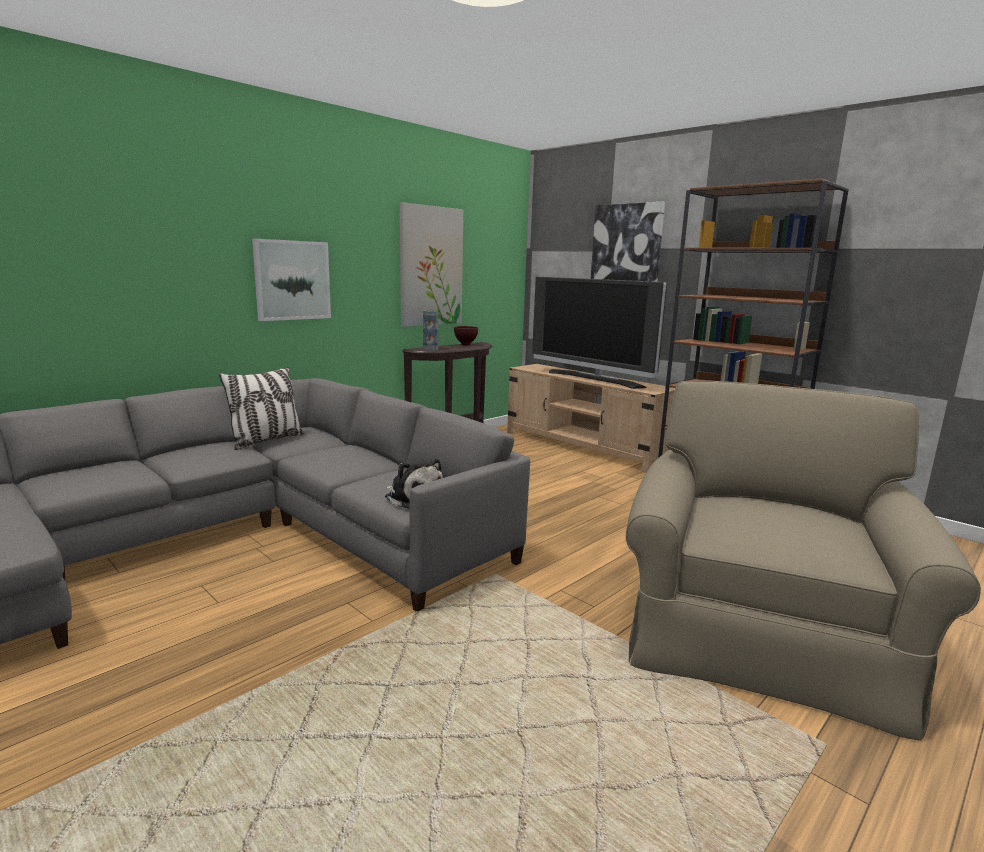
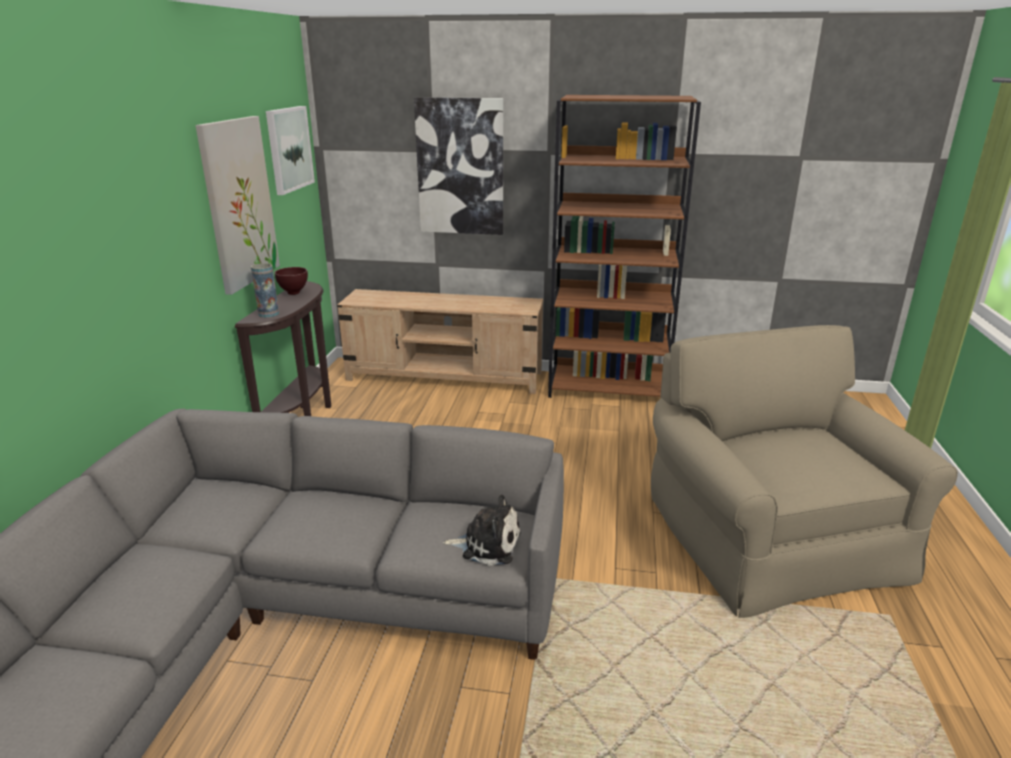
camera: 35 degrees left, 10 degrees up
pillow [219,367,305,450] -> none
picture [252,239,331,321] -> picture moved to [266,106,315,195]
television [532,277,667,389] -> none

